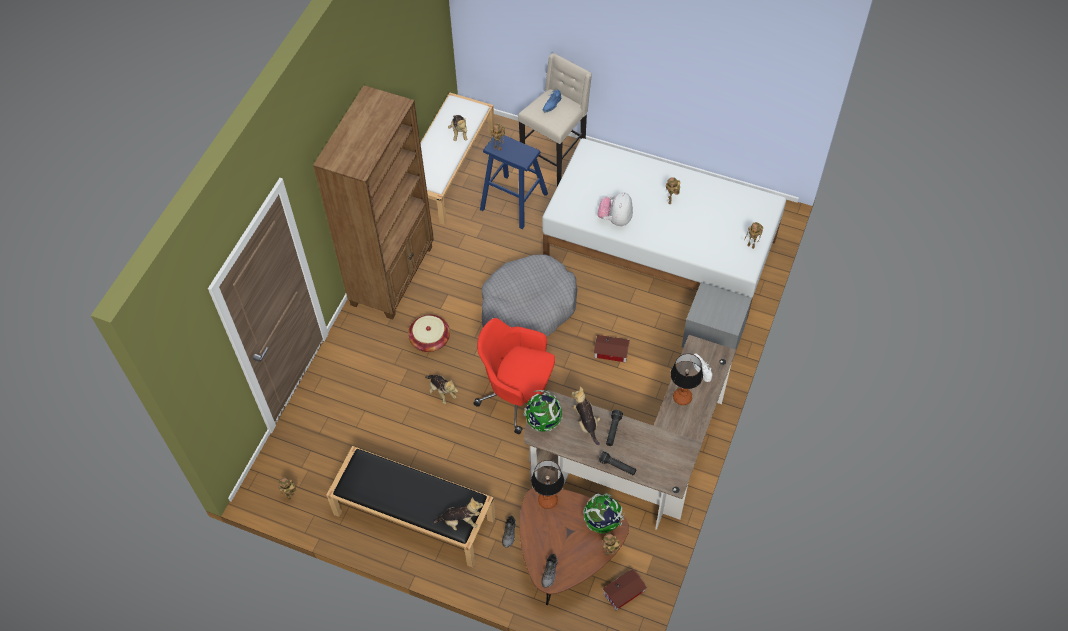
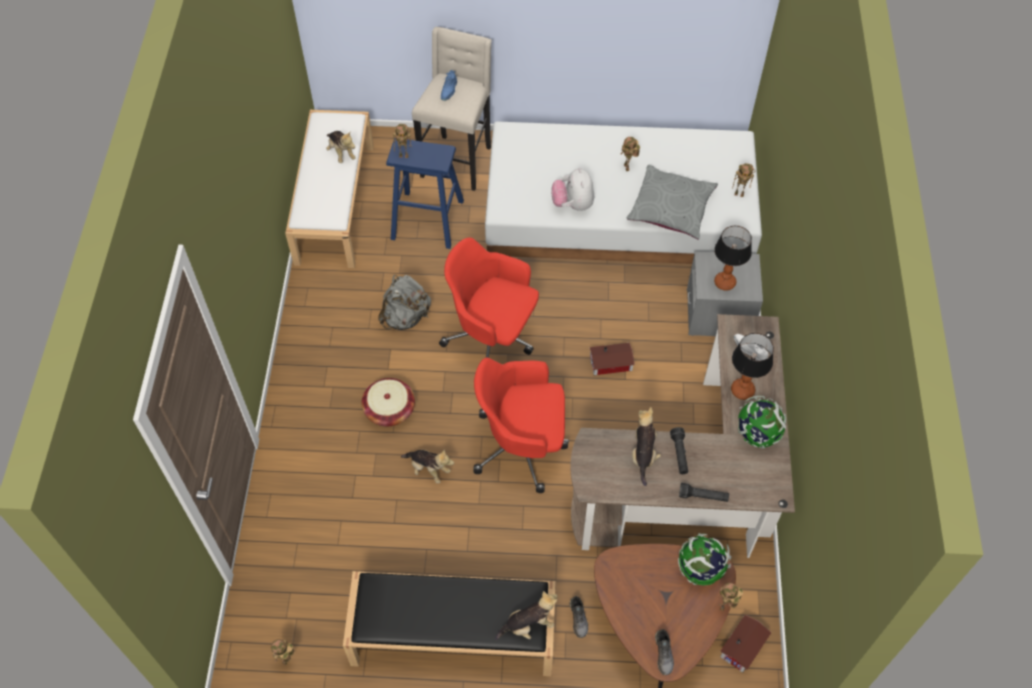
camera: 20 degrees left, 0 degrees up
brown bookcase [313,85,434,320] -> none
grey dog bed [482,254,577,337] -> red office chair [439,238,539,358]
globe [523,390,563,432] -> globe moved to [738,396,786,449]
table lamp [531,460,564,509] -> table lamp moved to [714,226,752,291]
plush toy [572,387,600,445] -> plush toy turned 45 degrees clockwise [632,407,661,486]
none -> grey backpack [378,275,431,330]
none -> grey pillow [627,165,718,240]

